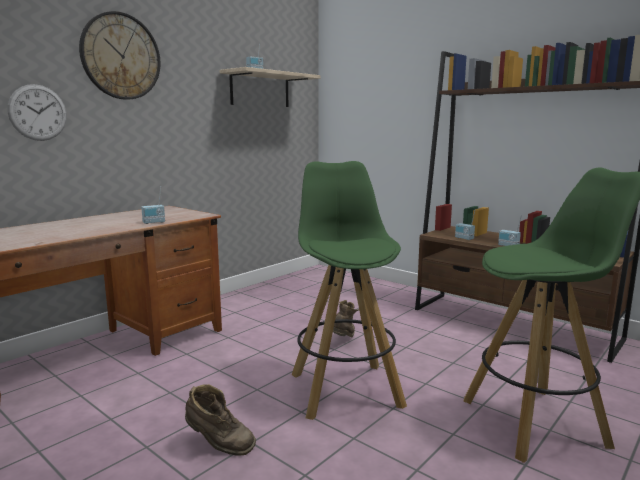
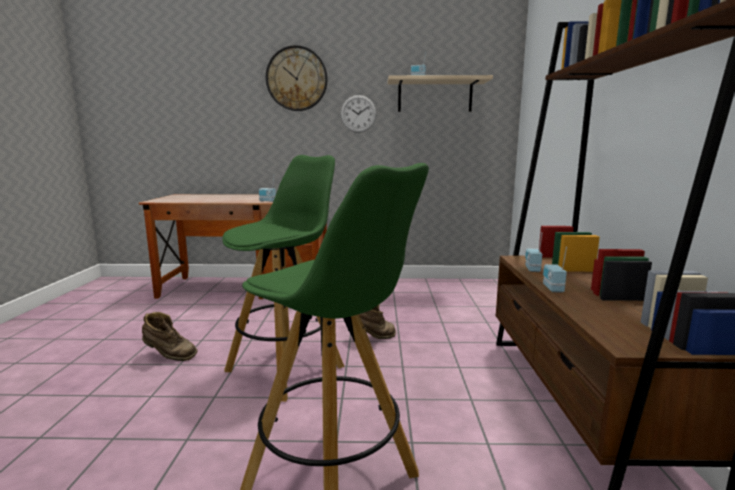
camera: 50 degrees right, 0 degrees up
wall clock [8,84,67,141] -> wall clock moved to [341,95,377,133]
brown boot [185,384,256,456] -> brown boot turned 60 degrees counterclockwise [142,312,197,361]

